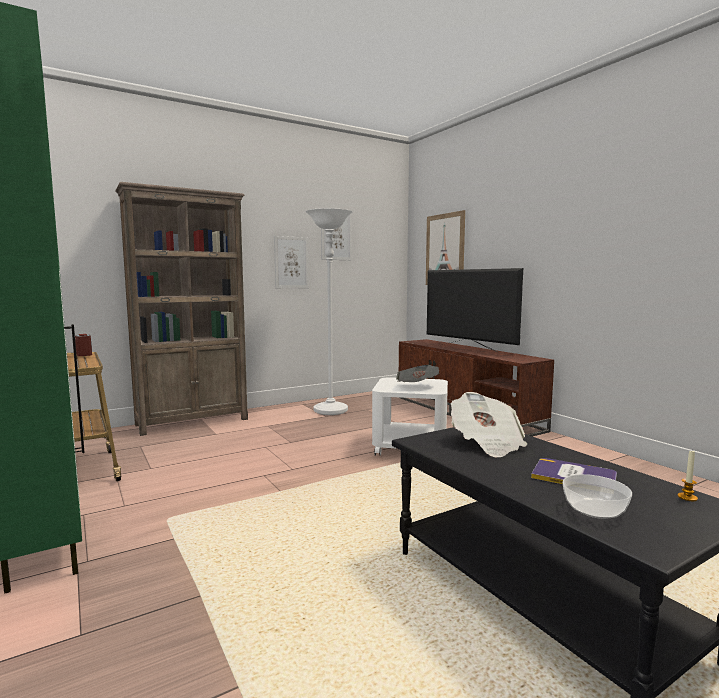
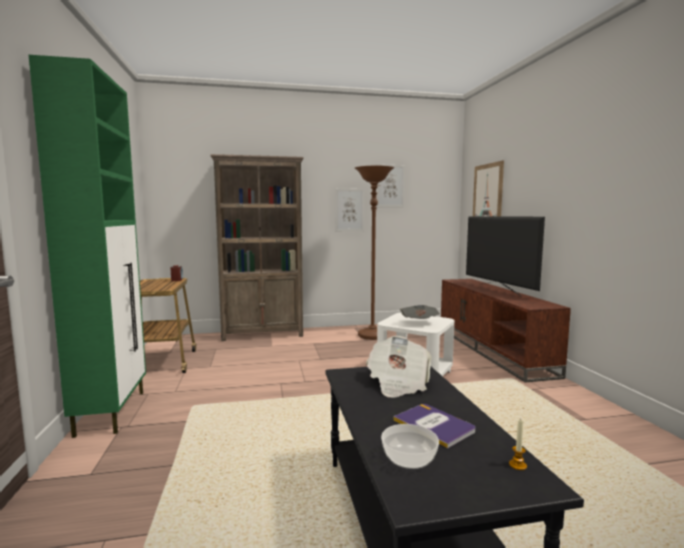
camera: 20 degrees right, 0 degrees up
white floor lamp [306,208,352,415] -> brown floor lamp [355,166,394,340]

